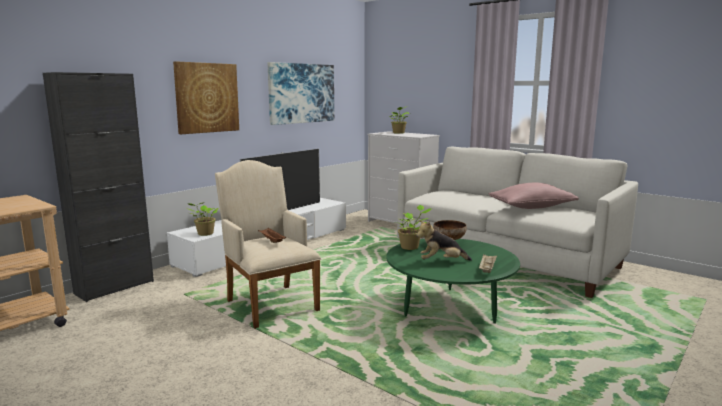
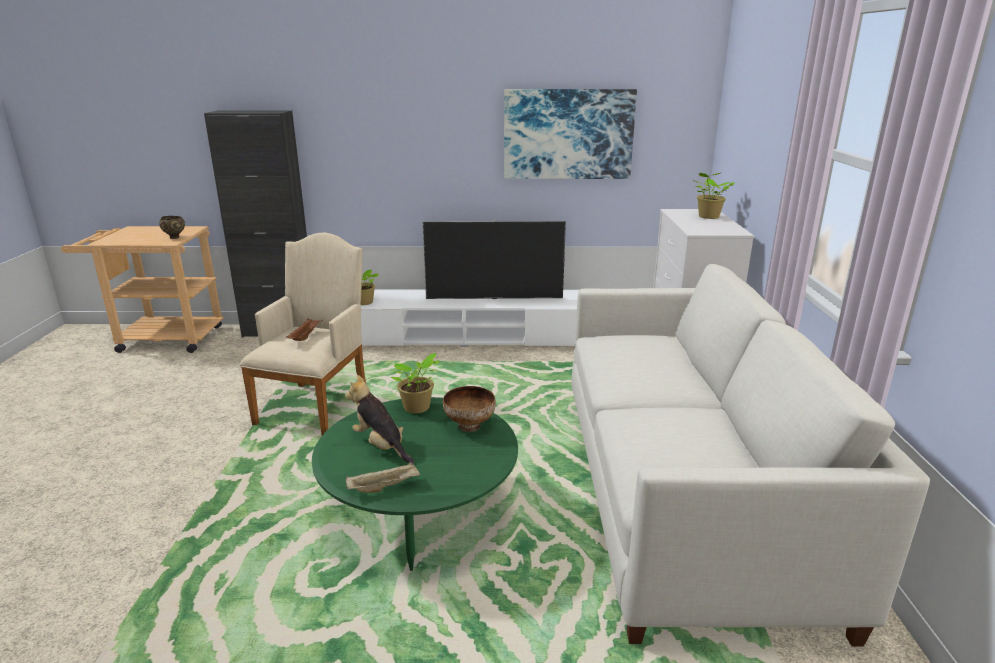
camera: 50 degrees right, 10 degrees up
picture [173,61,239,134] -> none
pink pillow [489,182,579,209] -> none
none -> brown bowl [159,216,185,239]

